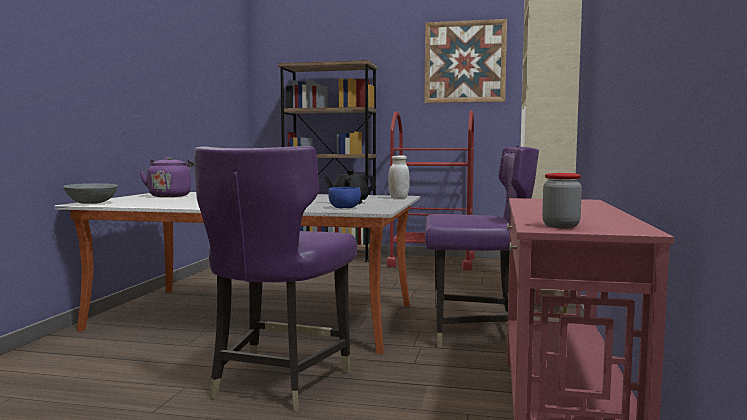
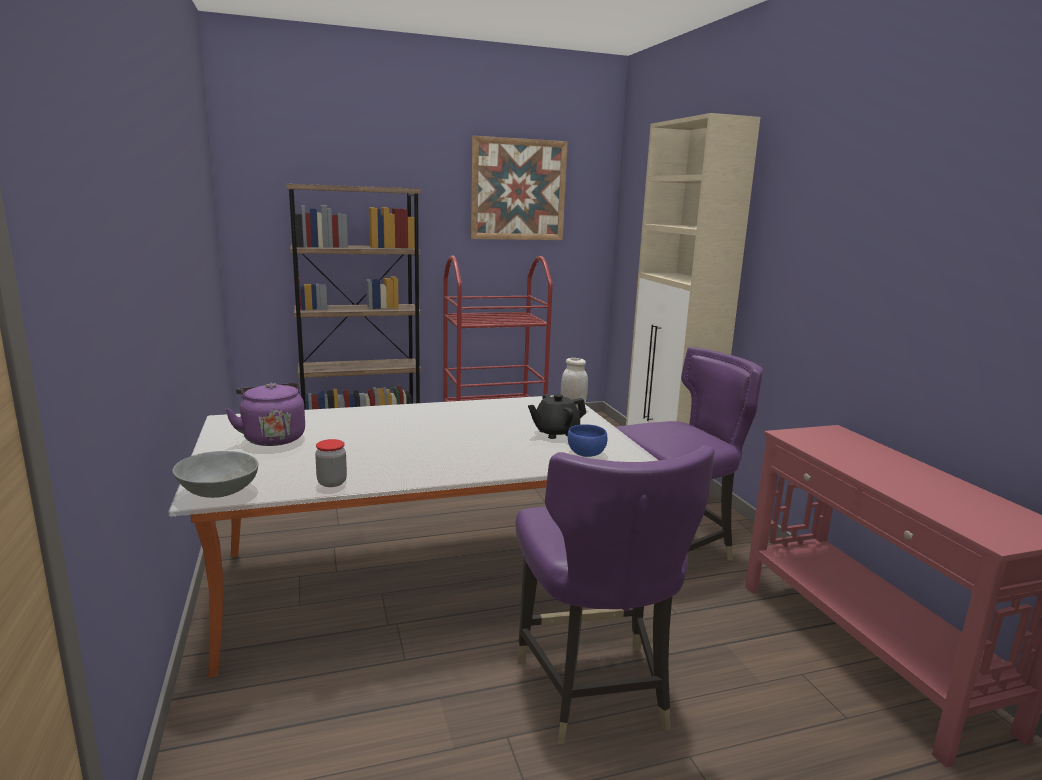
camera: 30 degrees left, 10 degrees up
jar [542,173,582,228] -> jar moved to [315,439,347,487]

